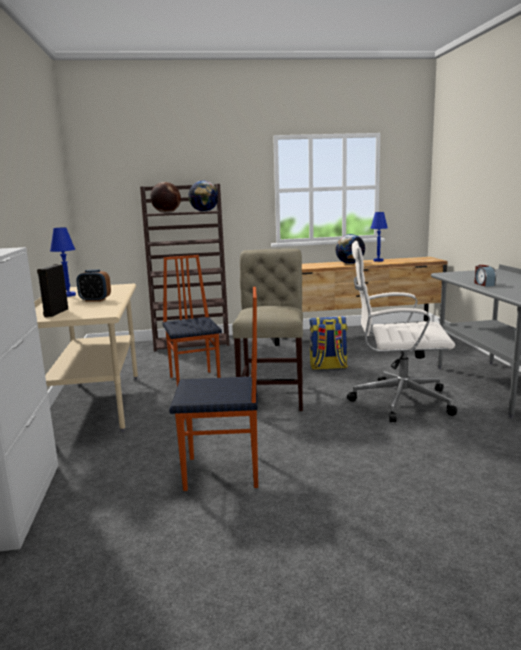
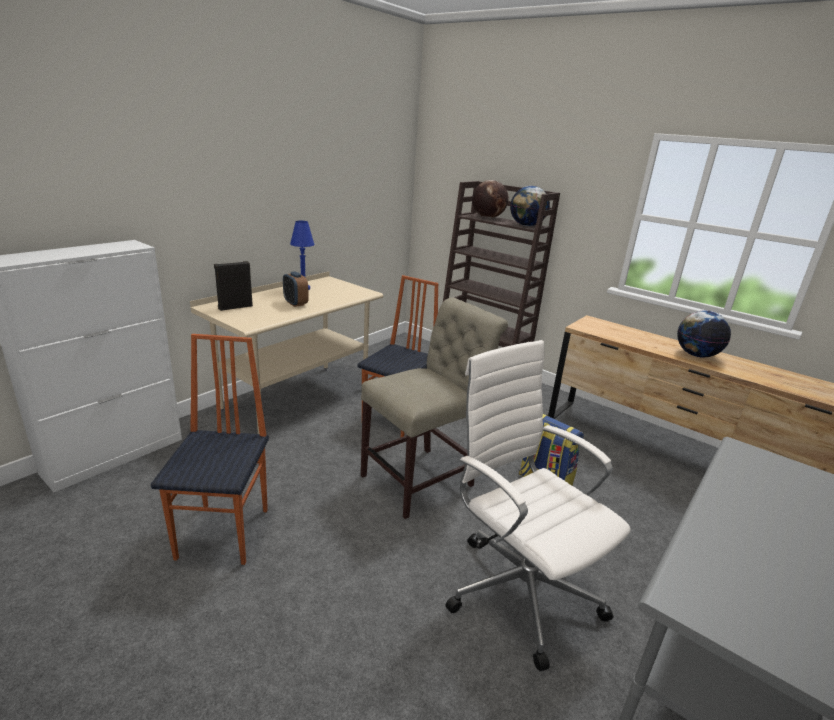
camera: 45 degrees right, 10 degrees up
chair [169,287,258,491] -> chair turned 135 degrees counterclockwise [151,334,269,565]
blue table lamp [371,212,388,262] -> none
alarm clock [474,265,496,287] -> none

